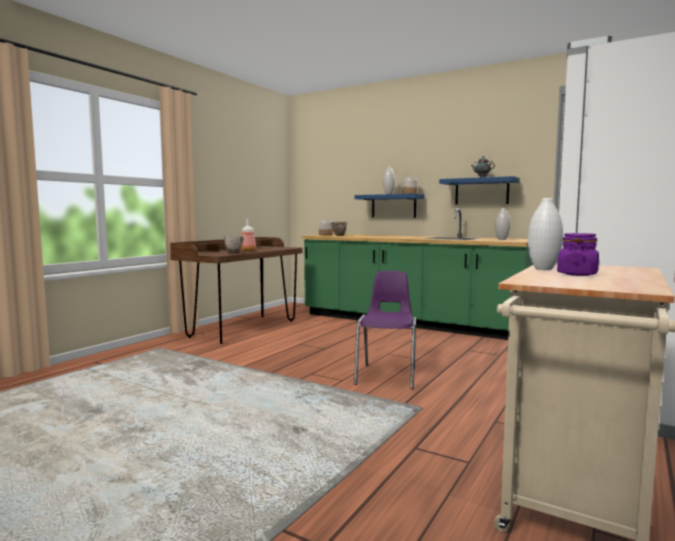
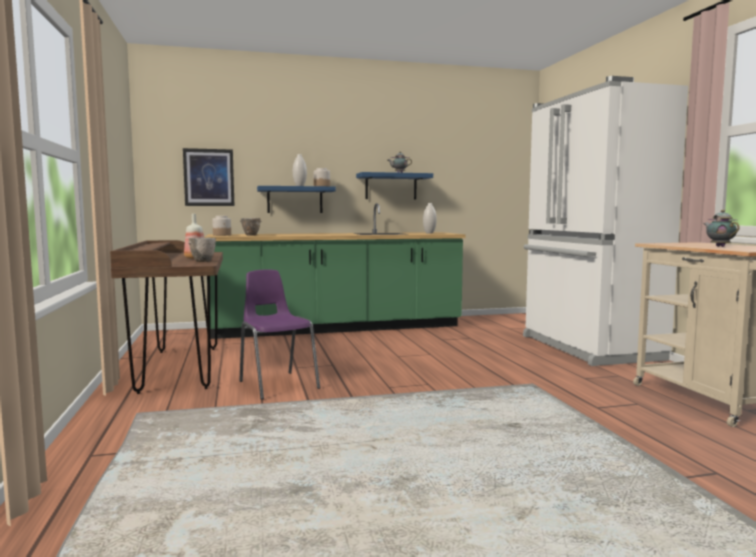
camera: 45 degrees left, 0 degrees up
purple chair [354,271,416,389] -> purple chair moved to [239,269,320,400]
white vase [528,198,563,270] -> none
purple jar [557,233,599,276] -> teapot [704,210,740,247]
none -> picture [183,148,234,206]

